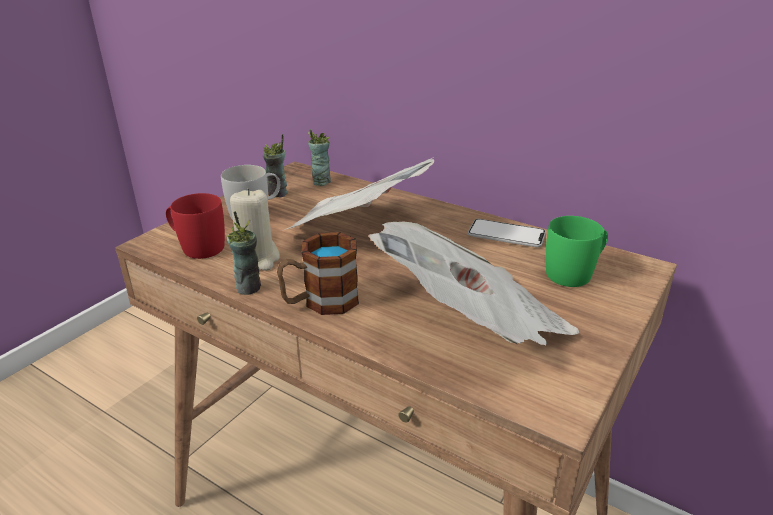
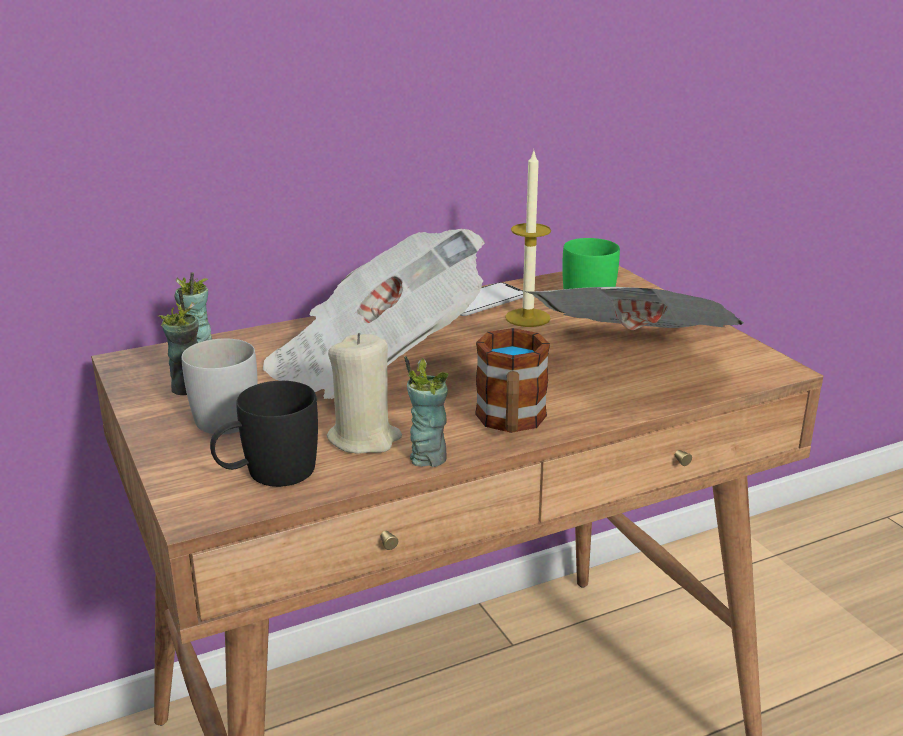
camera: 60 degrees left, 5 degrees down
red mug [166,193,225,259] -> black mug [210,381,318,487]
none -> candle [505,149,551,327]

